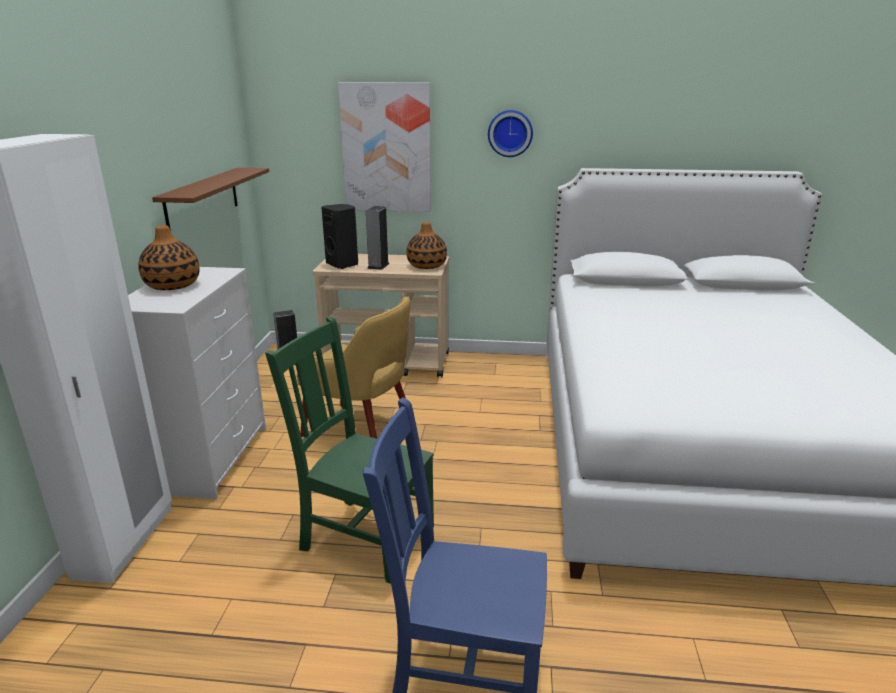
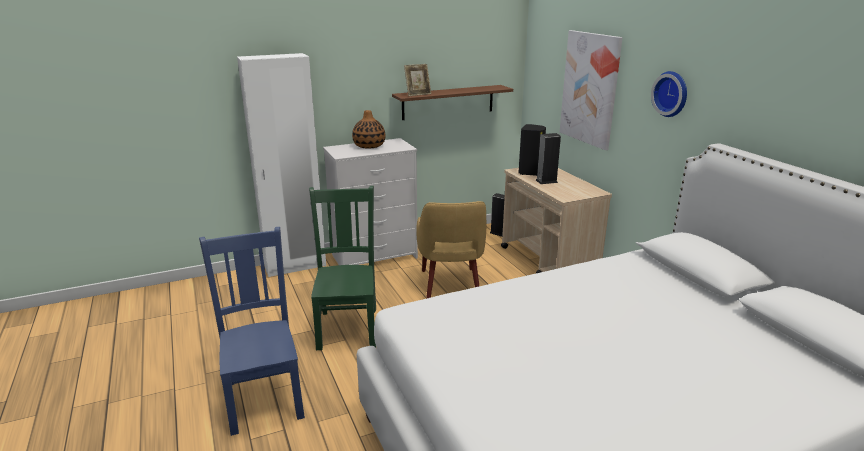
camera: 60 degrees right, 0 degrees up
vase [406,222,447,269] -> none
none -> picture frame [404,64,431,96]

